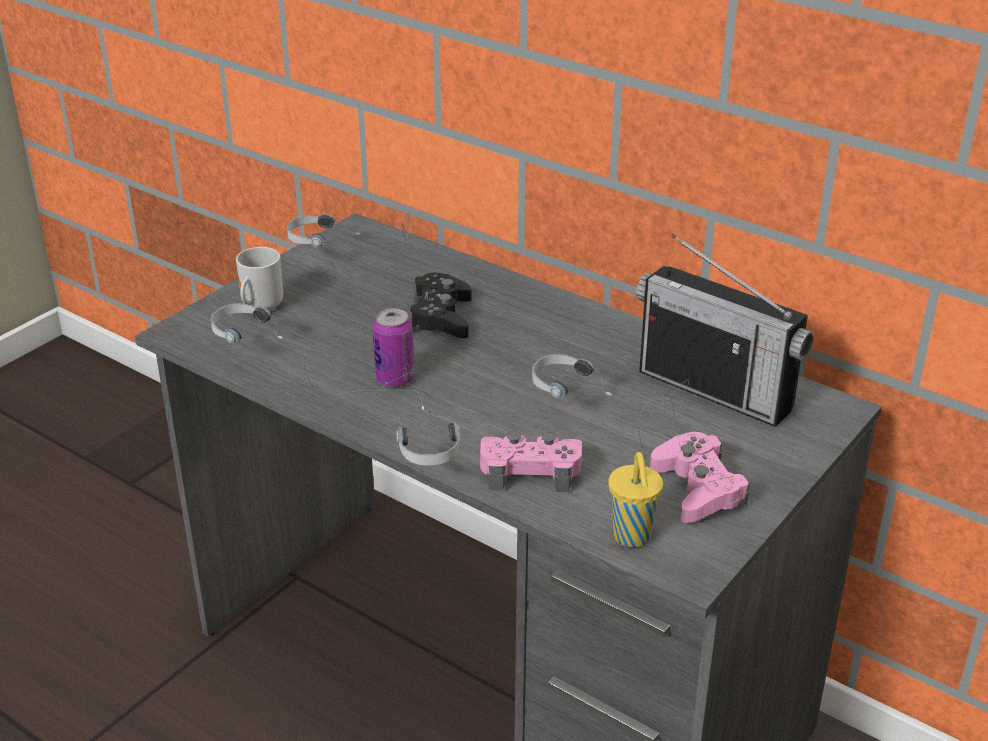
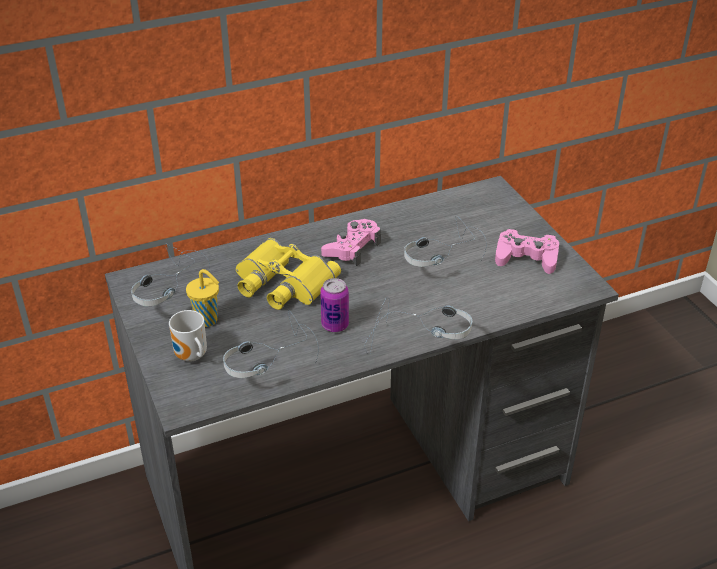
camera: 60 degrees left, 5 degrees up
black game controller [409,273,472,338] -> yellow binoculars [236,238,341,310]
pink game controller [480,431,582,492] -> pink game controller moved to [321,219,381,266]
yellow cup [608,452,663,548] -> yellow cup moved to [186,269,219,327]
radio [636,234,814,427] -> none

